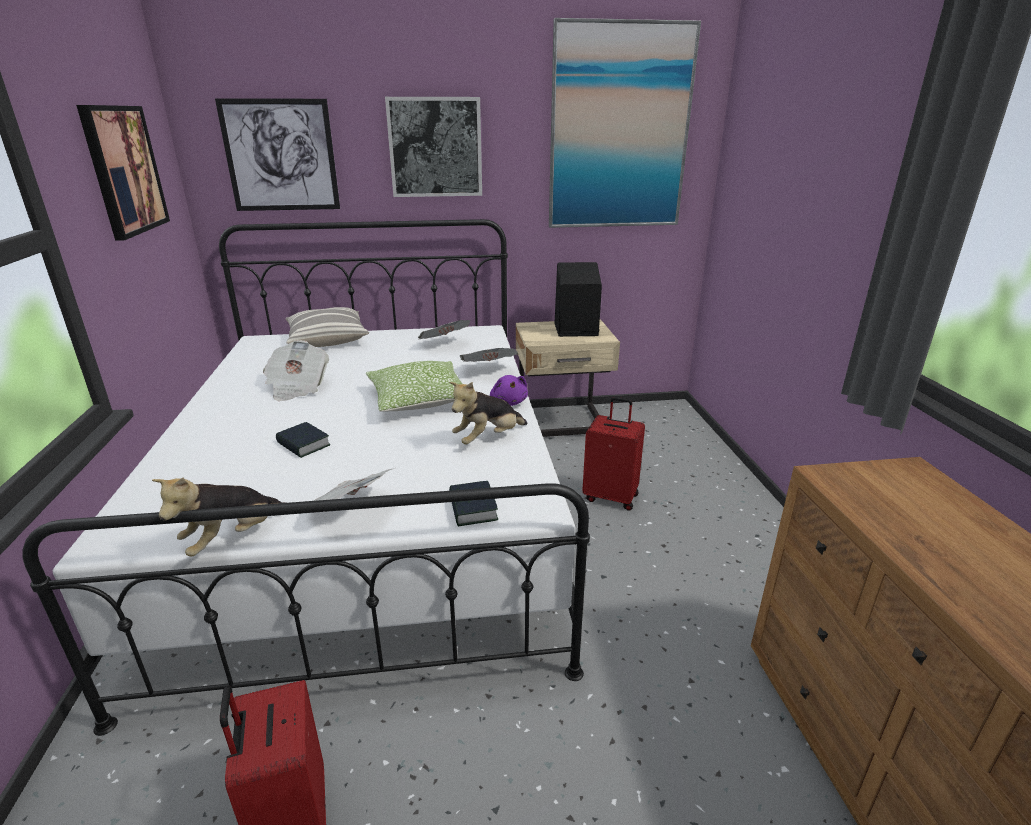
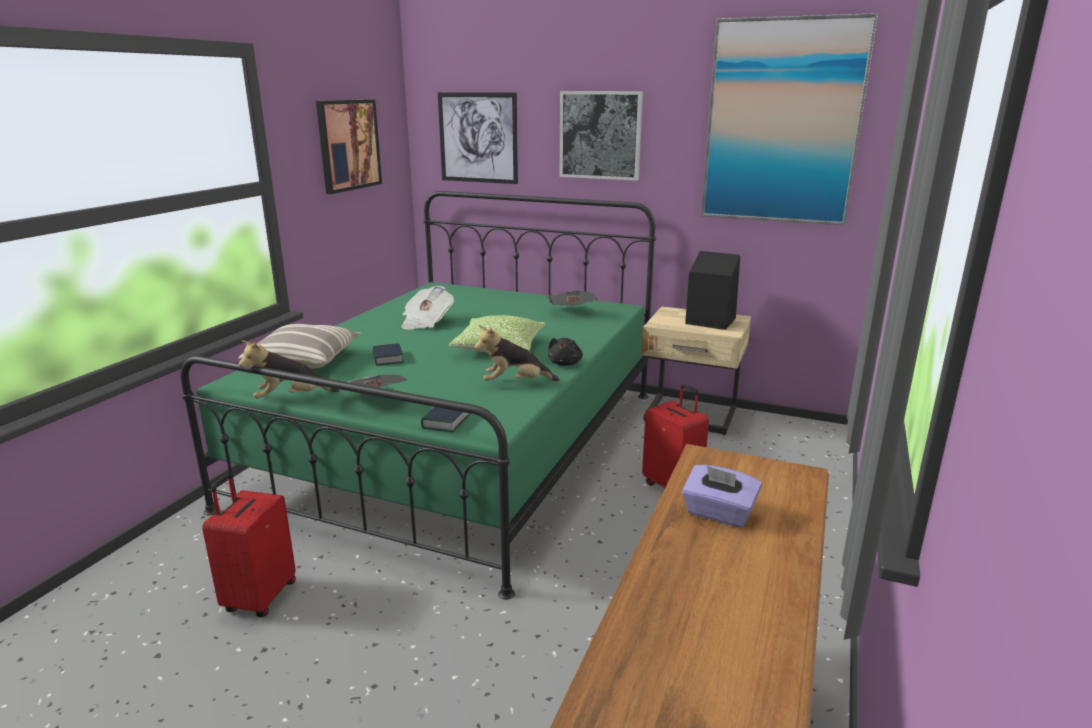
camera: 30 degrees right, 5 degrees down
white bed [22,219,590,736] -> green bed [181,191,656,600]
pillow [286,307,369,347] -> pillow moved to [238,324,361,369]
newspaper [459,348,518,362] -> none
purple plush toy [490,375,528,406] -> black plush toy [548,338,583,366]
none -> purple tissue box [682,465,762,528]

